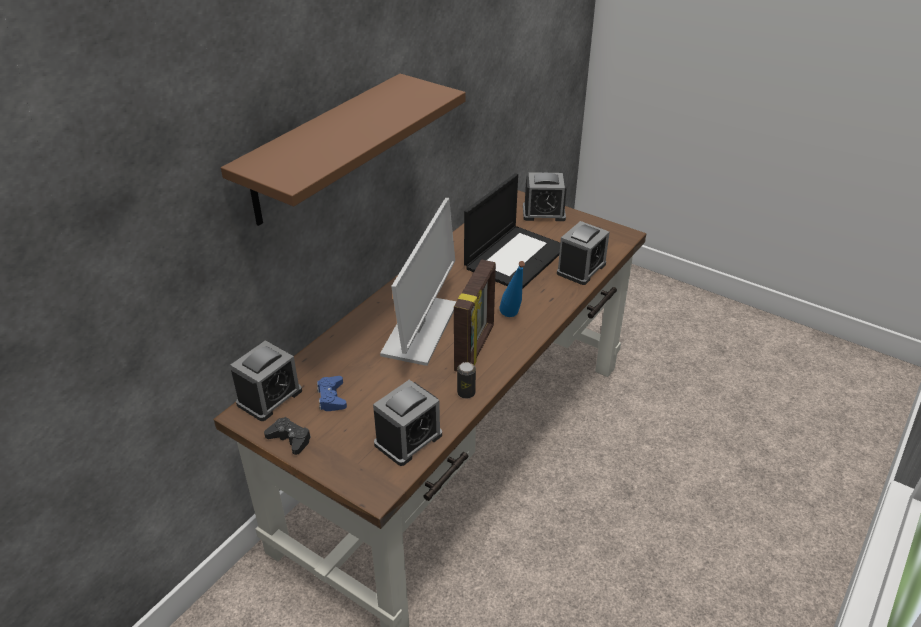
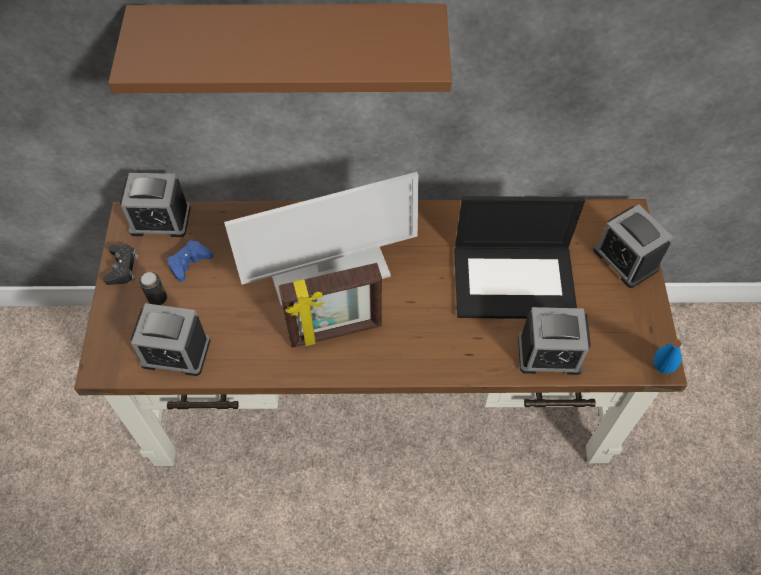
camera: 55 degrees right, 20 degrees up
can [457,362,476,399] -> can moved to [139,272,167,305]
blue bottle [499,261,525,317] -> blue bottle moved to [653,339,682,374]

